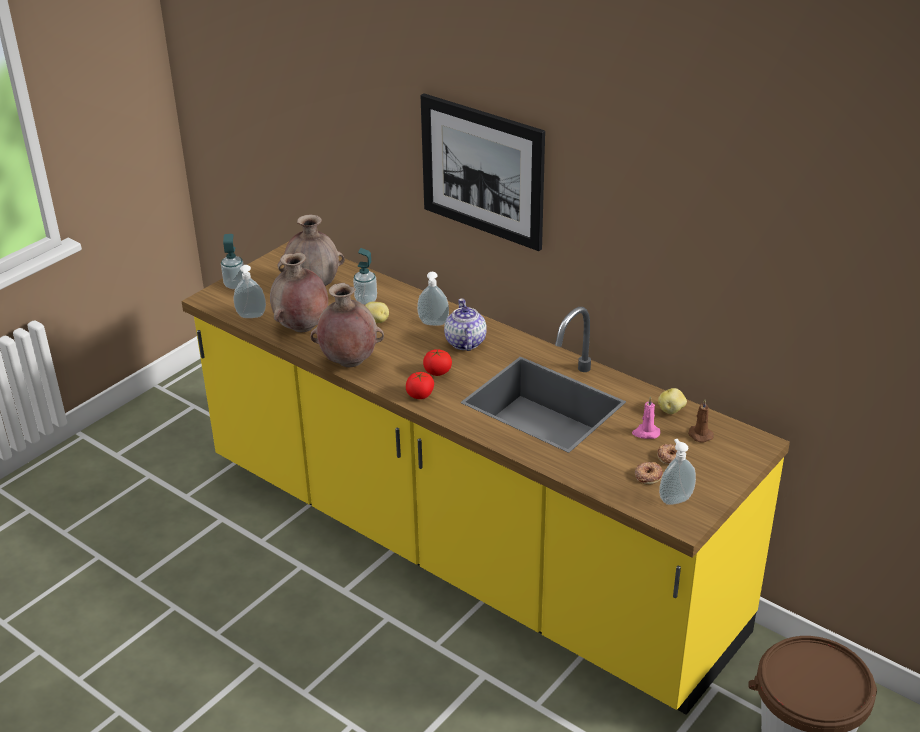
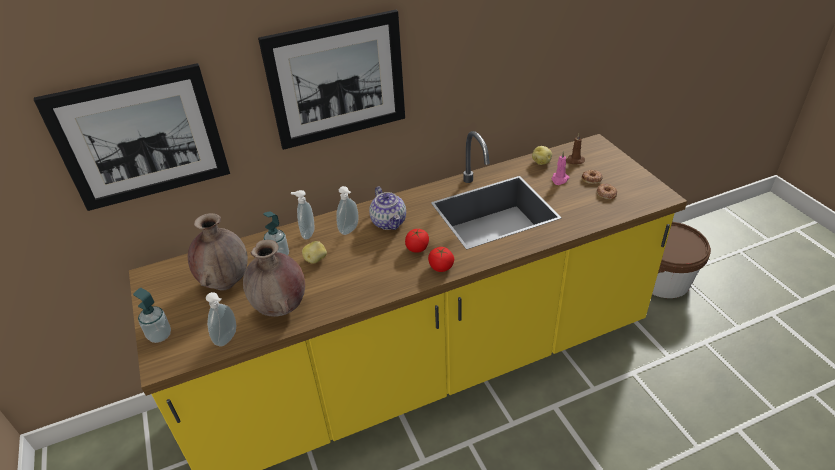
camera: 60 degrees left, 5 degrees up
brown vase [310,283,384,367] -> none
teapot [444,299,487,351] -> teapot turned 135 degrees counterclockwise [369,187,406,230]
soap dispenser [659,439,696,505] -> soap dispenser moved to [291,190,314,239]
none -> picture [34,63,230,211]

